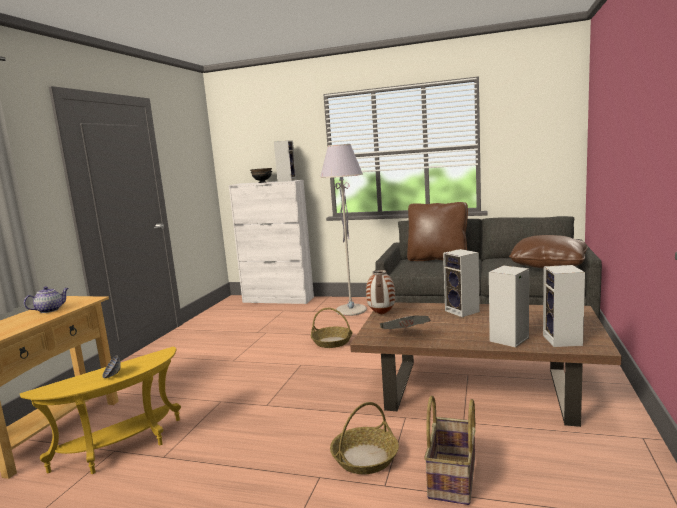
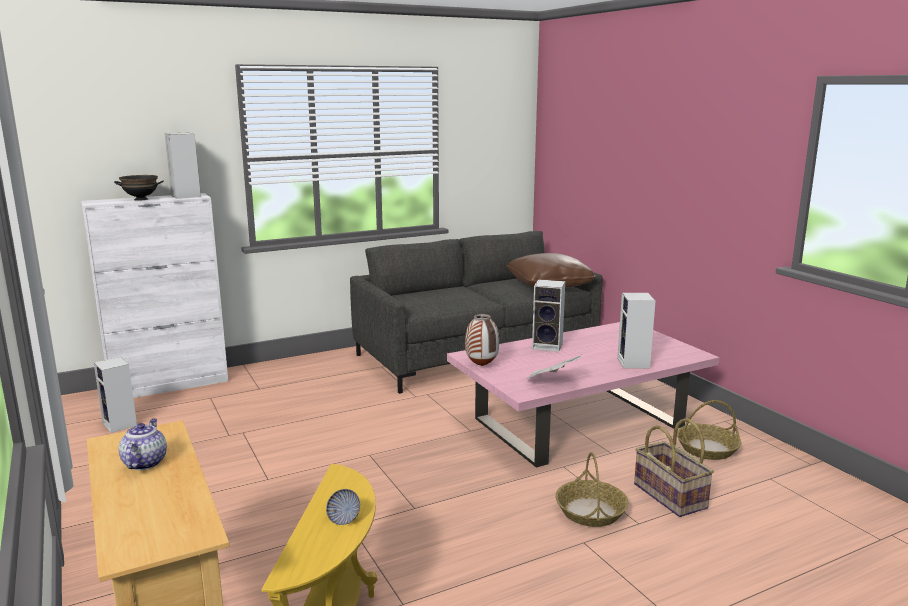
camera: 45 degrees left, 5 degrees up
basket [311,308,353,348] -> basket moved to [677,400,741,460]
grey floor lamp [320,144,367,316] -> none
brown coffee table [350,302,622,427] -> pink coffee table [447,322,720,468]
brown pillow [407,202,468,261] -> none
speaker [543,265,585,347] -> speaker moved to [94,357,137,433]

